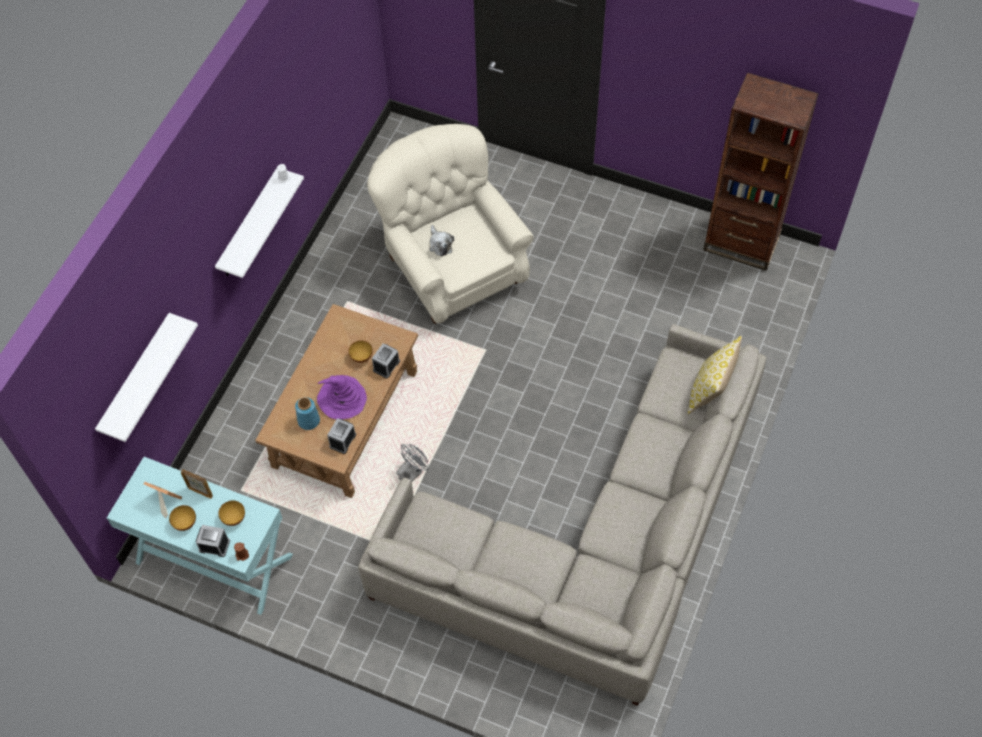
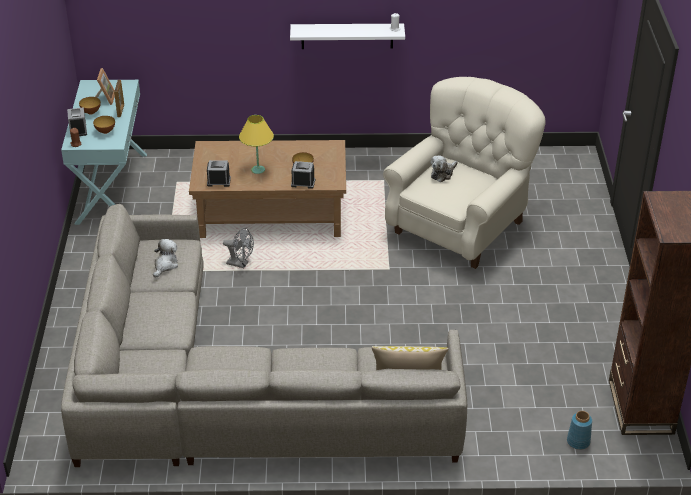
camera: 65 degrees right, 20 degrees down
white shelf [95,313,198,442] -> none
blue vase [295,397,320,430] -> blue vase moved to [567,411,592,450]
purple hat [317,375,367,419] -> yellow table lamp [239,115,274,174]
none -> plush toy [153,239,178,278]

